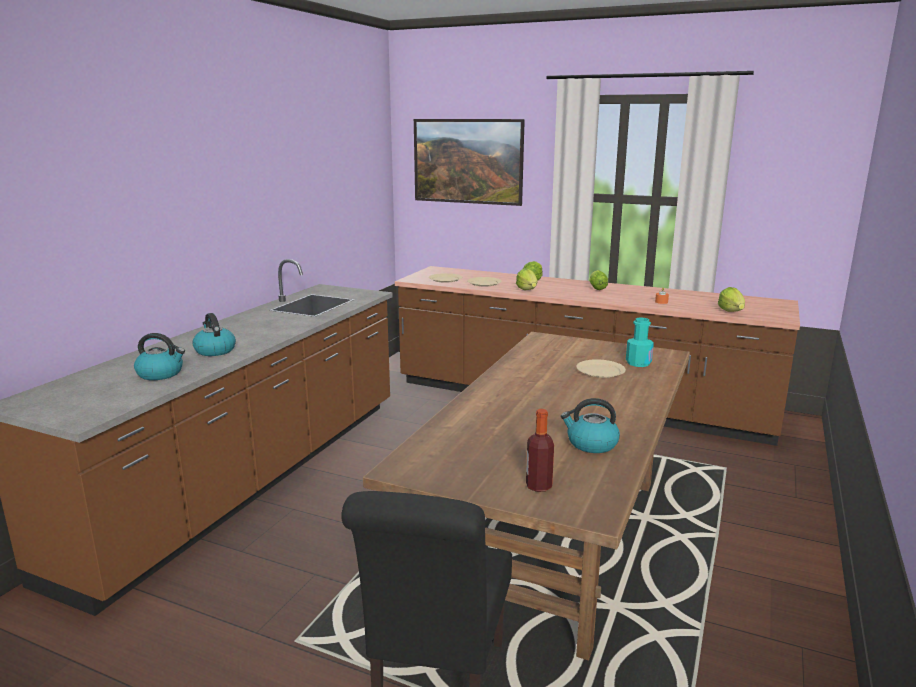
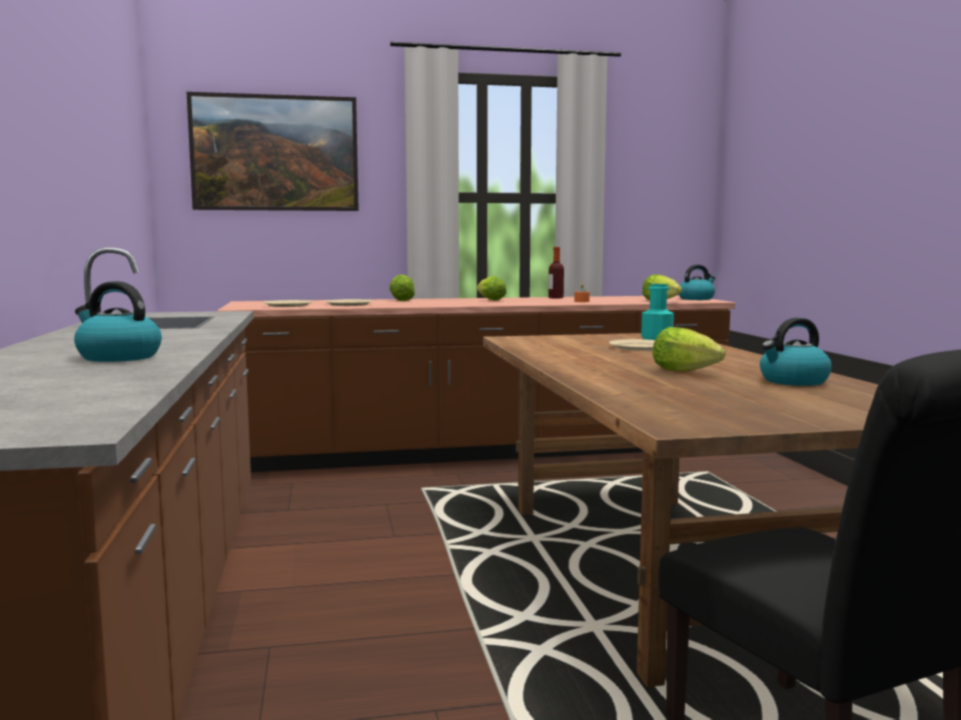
camera: 35 degrees left, 10 degrees down
kettle [134,333,185,380] -> kettle moved to [679,265,715,300]
lettuce [516,268,538,290] -> lettuce moved to [653,327,725,372]
bottle [526,409,554,492] -> bottle moved to [548,247,564,298]

